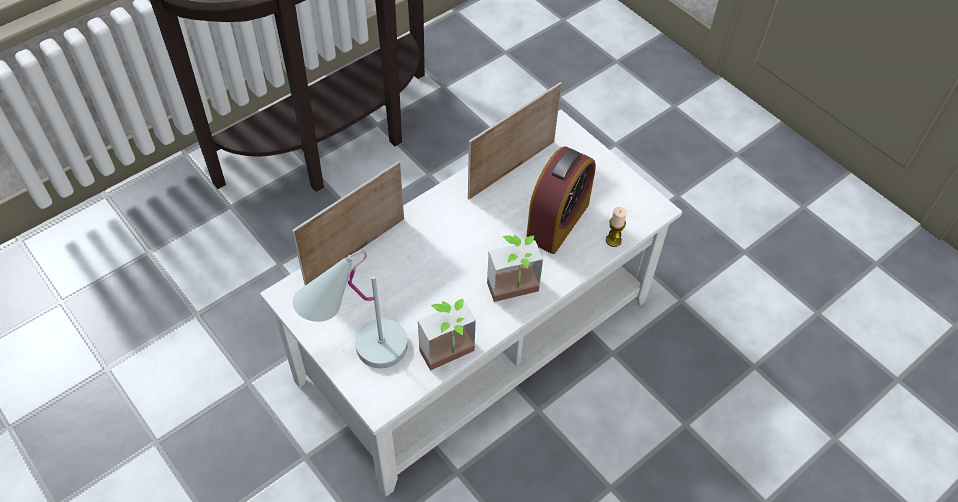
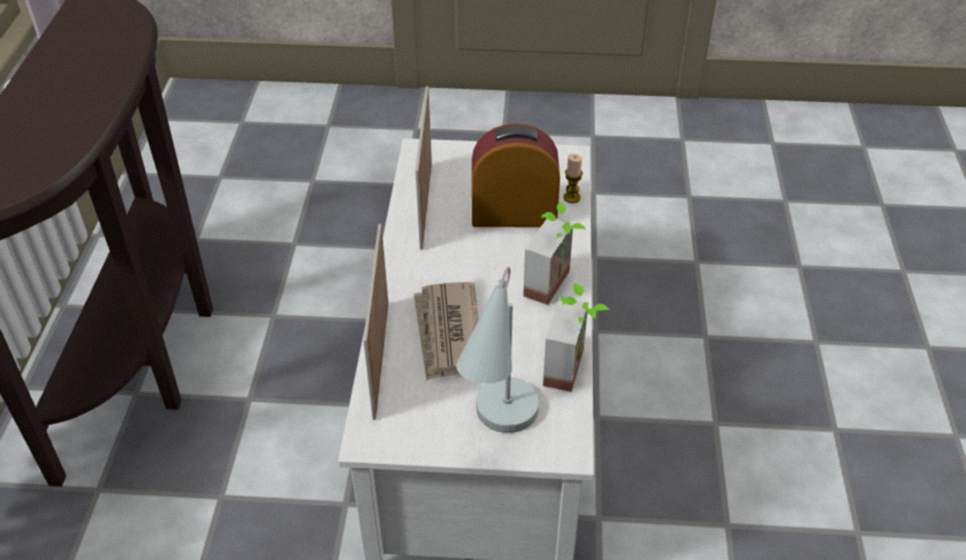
camera: 45 degrees left, 10 degrees down
alarm clock [526,146,596,254] -> alarm clock turned 75 degrees counterclockwise [472,123,560,227]
none -> newspaper [413,282,479,381]

